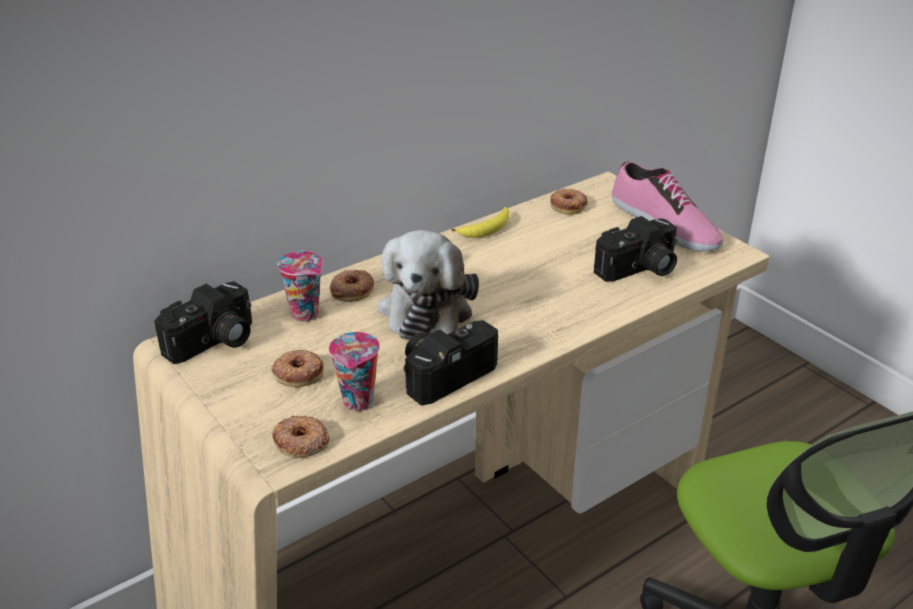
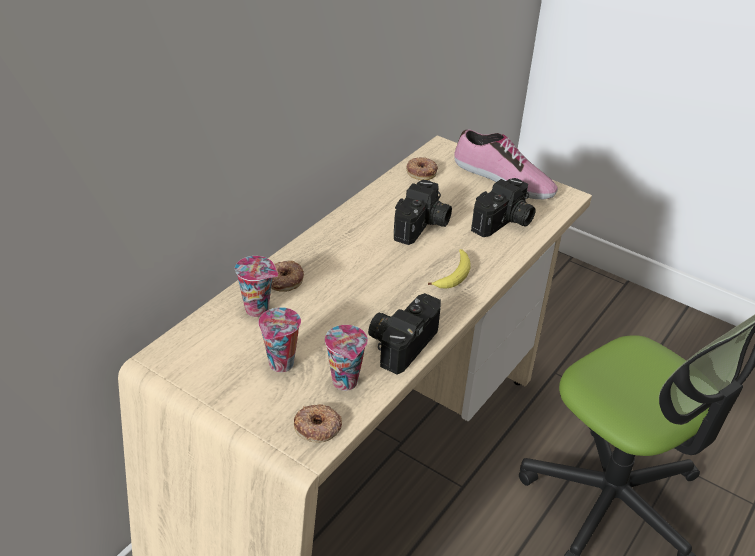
camera: 20 degrees left, 5 degrees up
camera [154,281,252,364] -> camera moved to [394,180,452,245]
donut [271,350,324,387] -> cup [258,307,301,372]
plush toy [378,230,479,339] -> none
banana [451,207,509,238] -> banana moved to [428,249,471,289]

